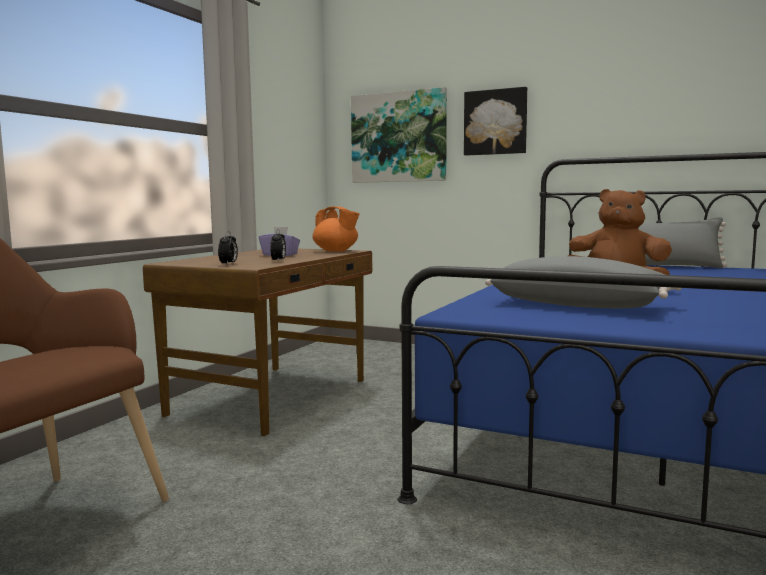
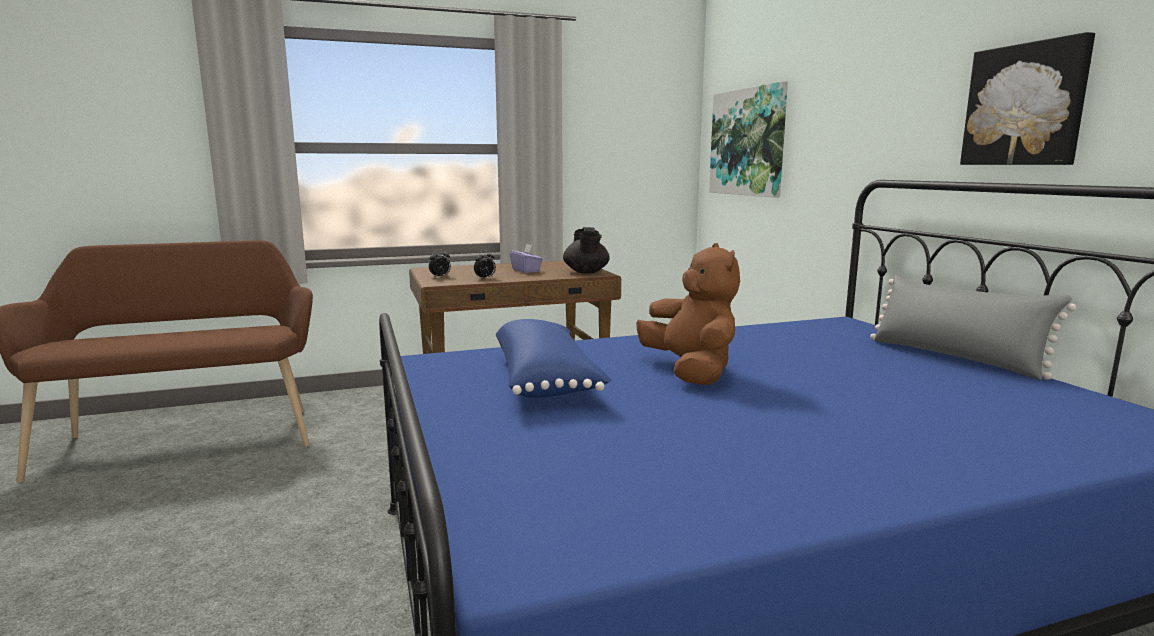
camera: 45 degrees right, 5 degrees up
orange teapot [312,206,360,252] -> black teapot [563,227,610,273]
picture [464,87,527,156] -> picture moved to [960,32,1095,165]
grey pillow [485,256,682,308] -> blue pillow [496,319,611,398]

